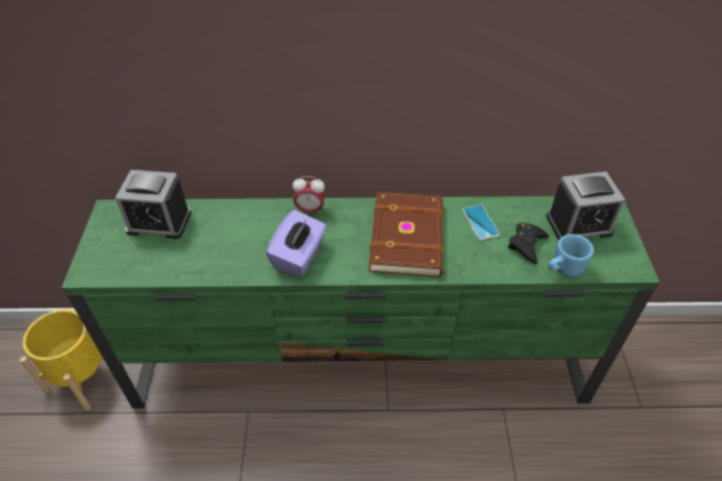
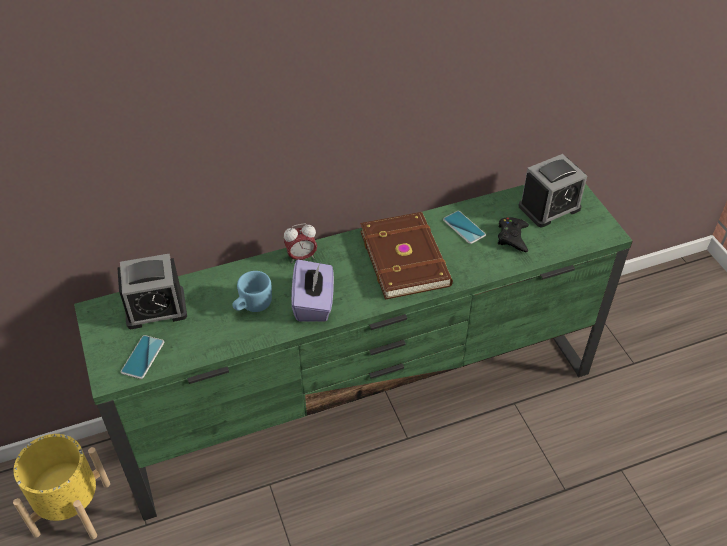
camera: 20 degrees left, 0 degrees up
blue mug [548,234,594,277] -> blue mug moved to [232,271,272,312]
none -> phone [121,335,164,379]

